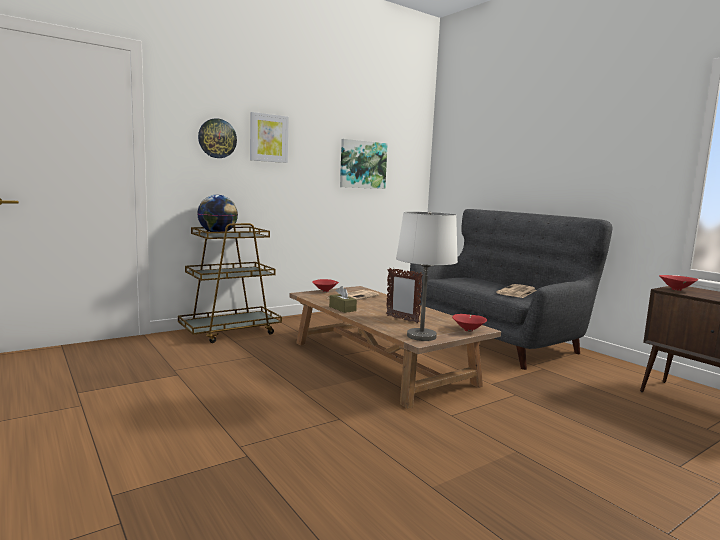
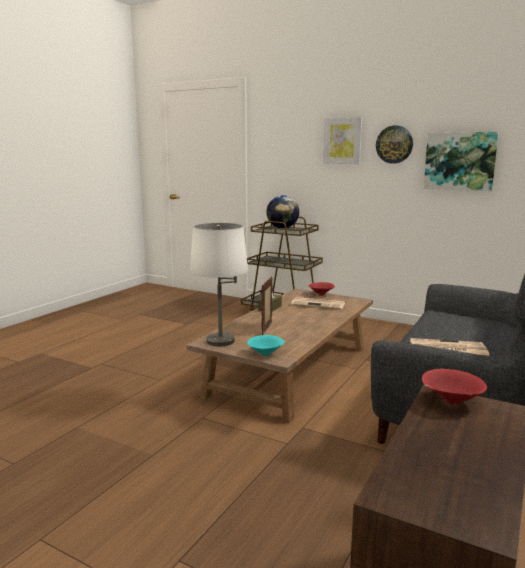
camera: 65 degrees right, 5 degrees up
wall clock [198,118,237,158] -> wall clock moved to [376,125,413,164]
red bowl [452,314,487,332] -> turquoise bowl [247,335,285,356]

